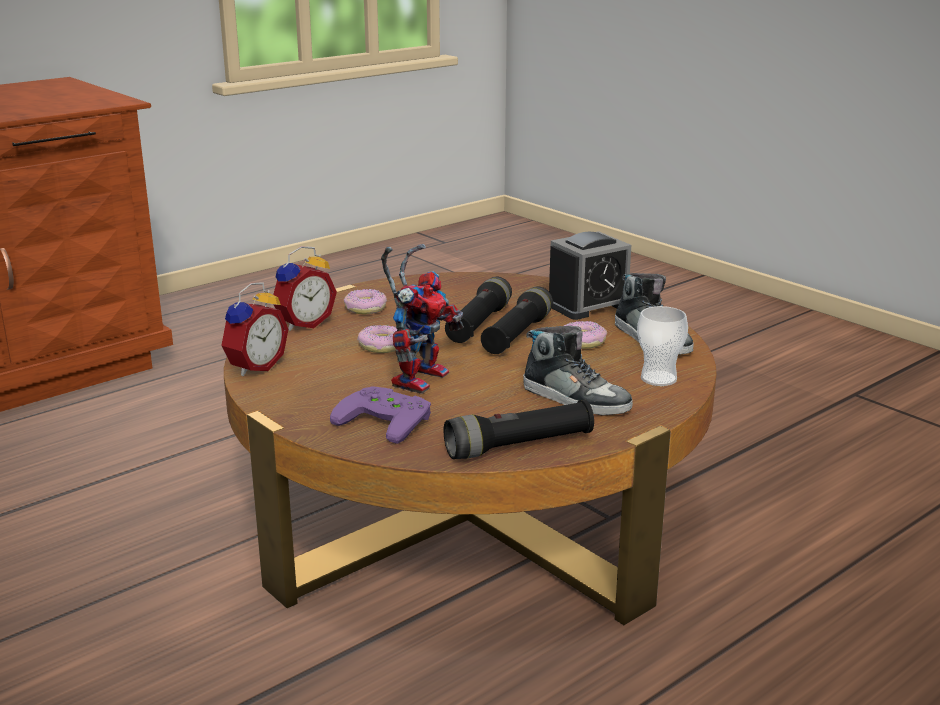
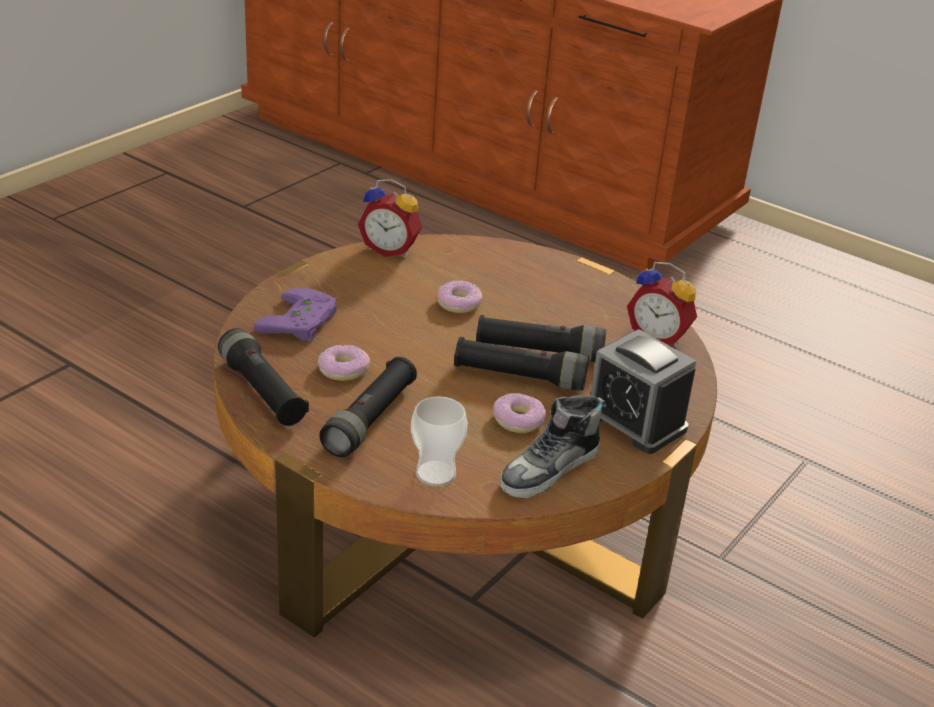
camera: 75 degrees right, 10 degrees up
alarm clock [273,246,337,331] -> alarm clock moved to [627,262,697,346]
donut [344,289,387,315] -> donut moved to [318,345,370,381]
toy robot [381,244,464,394] -> none
shoe [523,325,633,416] -> black flashlight [319,357,417,457]

